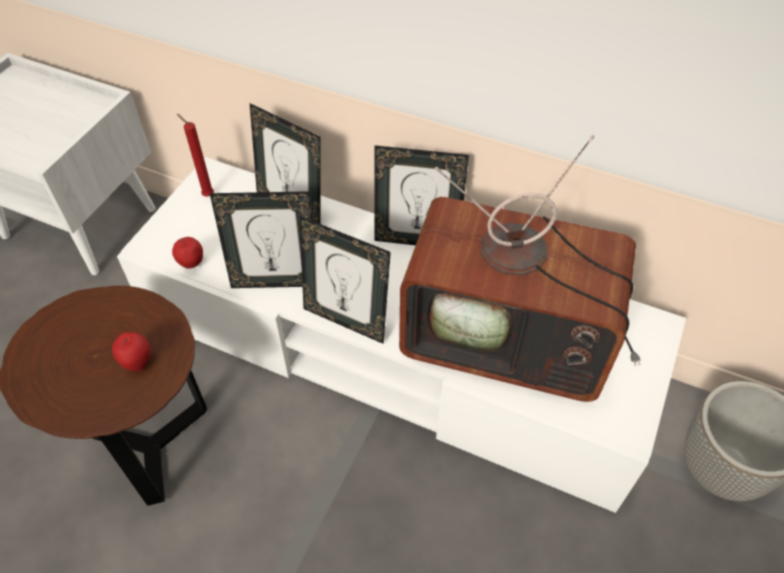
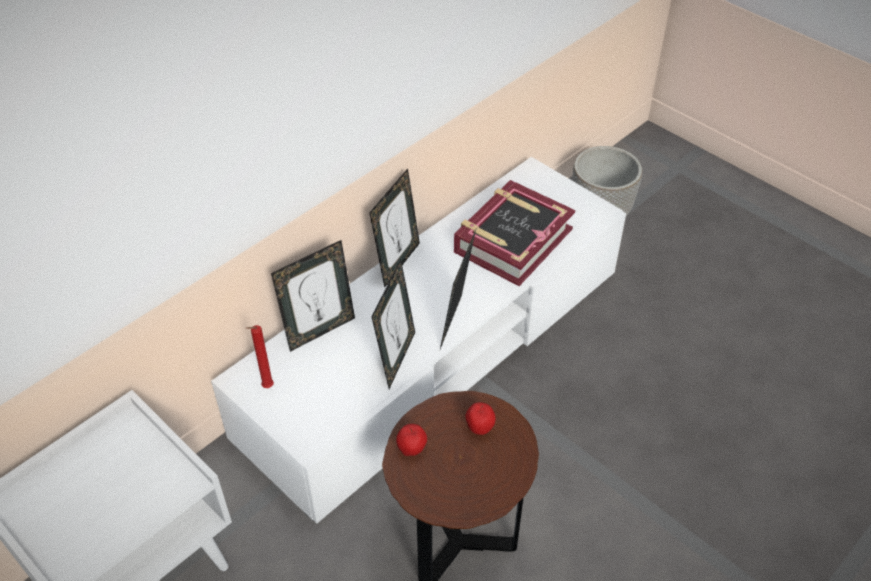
camera: 70 degrees left, 5 degrees down
apple [172,237,203,269] -> apple moved to [396,424,427,456]
picture frame [299,216,391,344] -> picture frame turned 150 degrees clockwise [440,230,476,349]
television [399,134,641,402] -> book [454,180,575,286]

